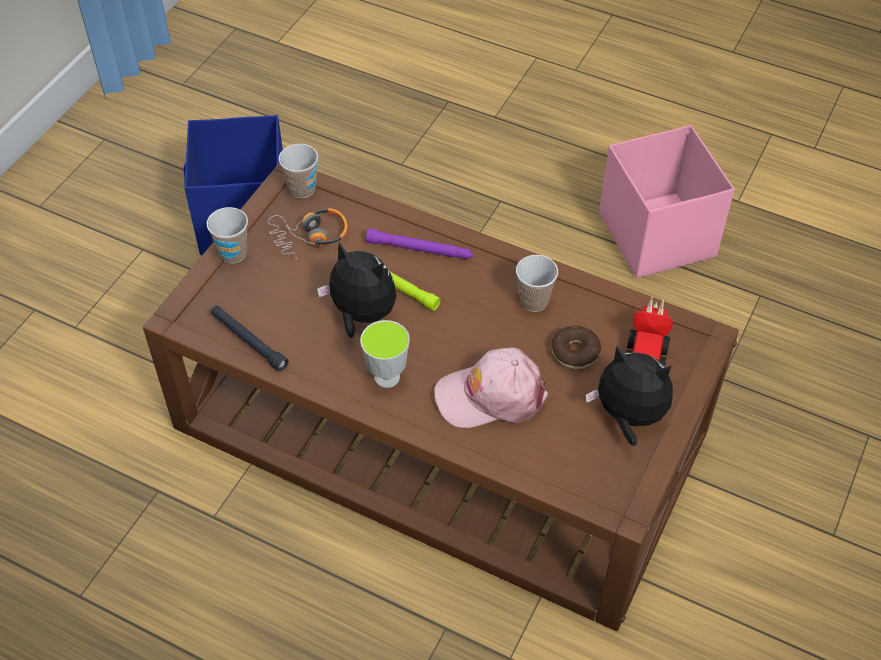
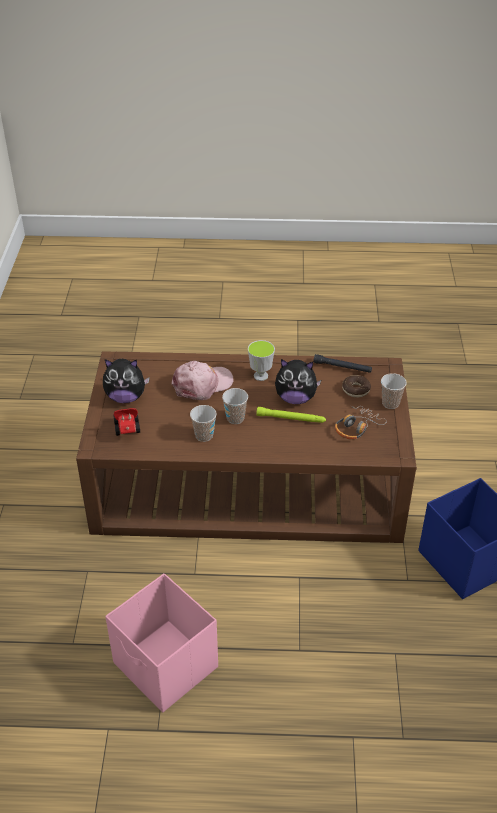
camera: 155 degrees right, 10 degrees down
cup [279,144,318,198] -> cup moved to [222,388,248,424]
purple flashlight [366,228,473,259] -> none
donut [552,326,601,369] -> donut moved to [342,375,371,398]

